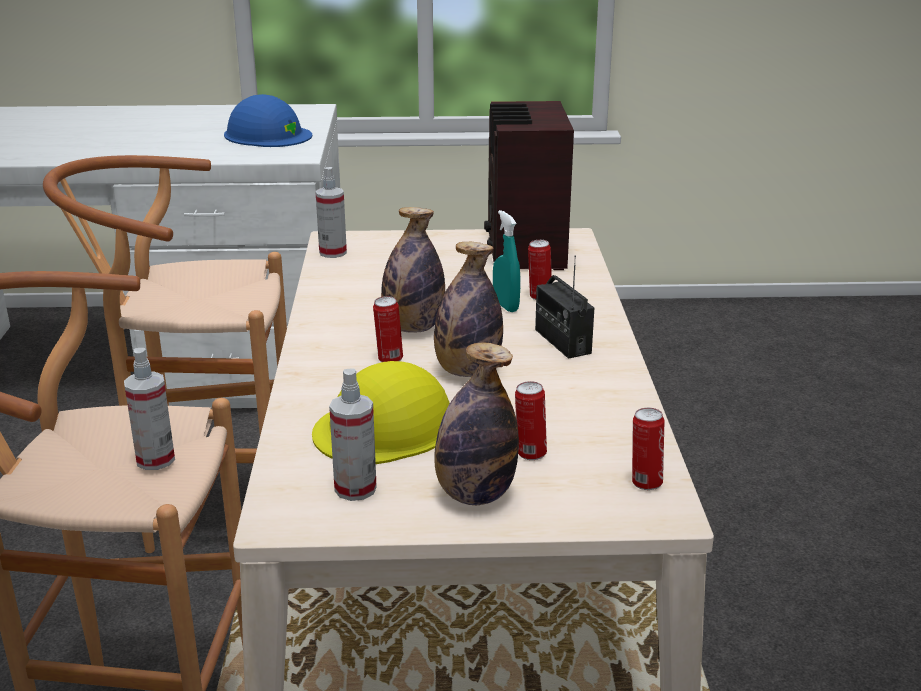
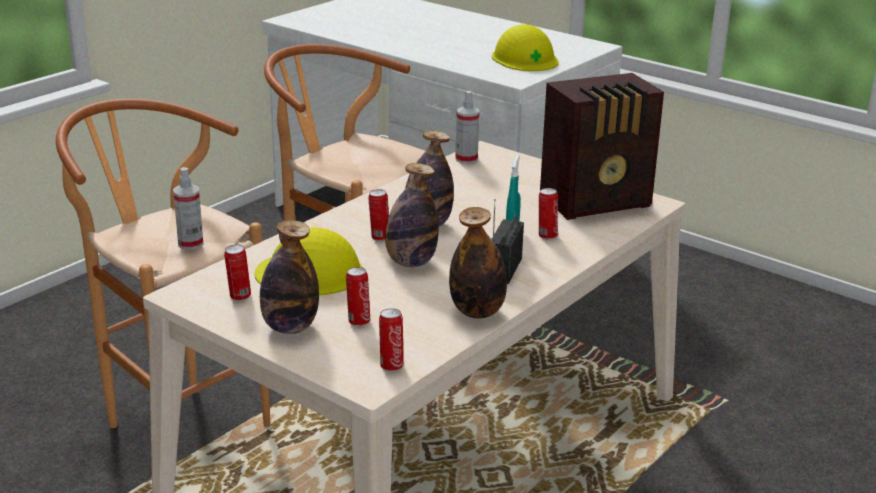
camera: 40 degrees right, 0 degrees up
blue hard hat [224,94,312,147] -> yellow hard hat [492,24,559,71]
spray bottle [329,369,377,501] -> can [224,244,251,301]
radio [484,101,574,270] -> radio turned 150 degrees counterclockwise [540,73,664,220]
none -> bottle [449,207,507,318]

